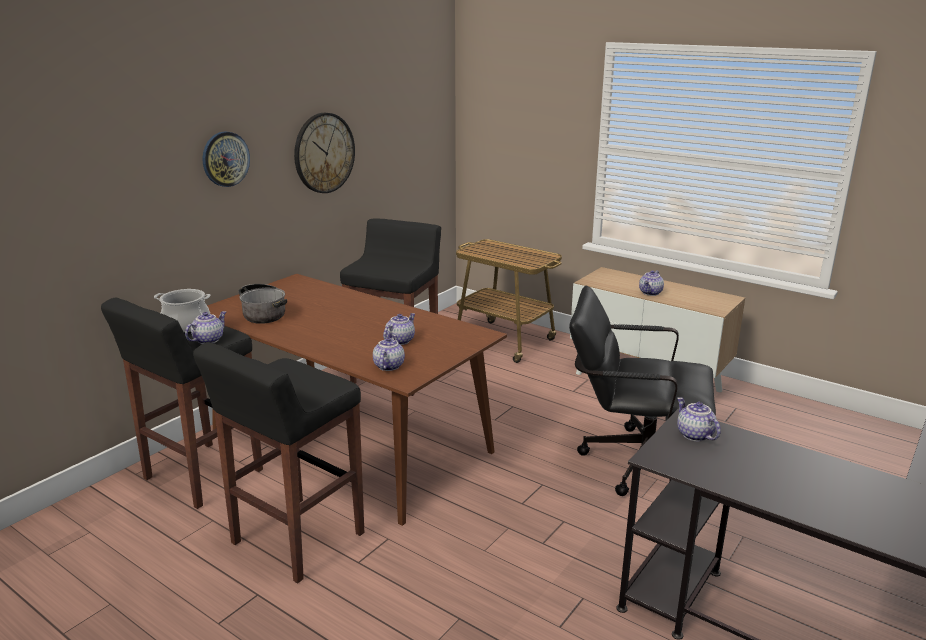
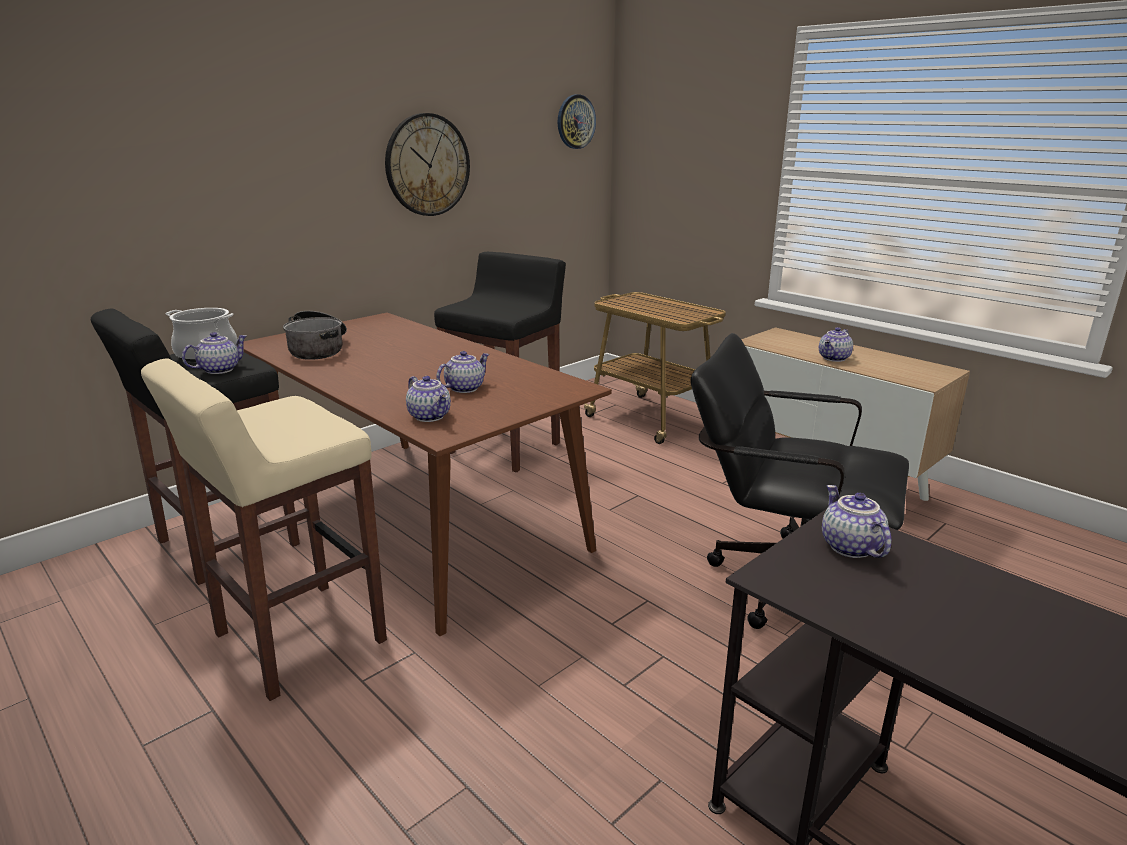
camera: 10 degrees right, 0 degrees up
black stool [193,342,364,583] -> beige stool [141,359,387,701]
wall clock [202,131,250,187] -> wall clock moved to [558,95,596,149]
teapot [373,335,405,371] -> teapot turned 120 degrees clockwise [406,376,451,422]

